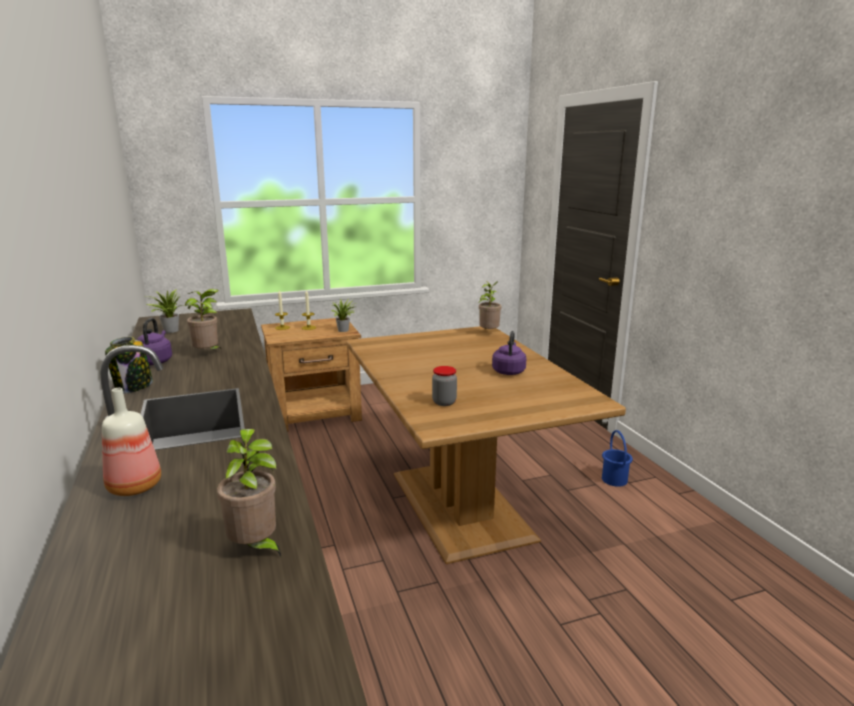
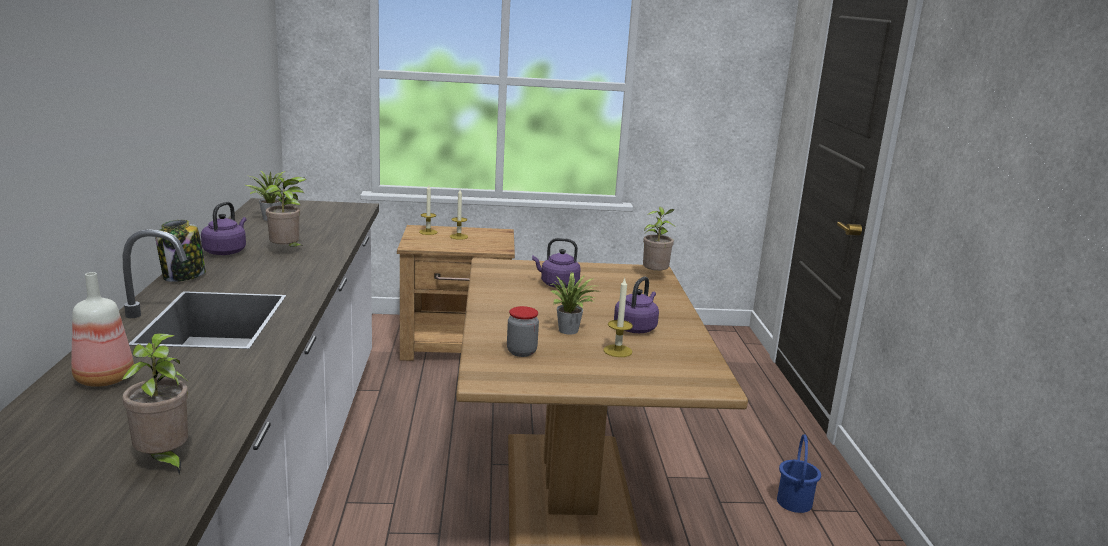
camera: 15 degrees right, 0 degrees up
potted plant [331,300,357,332] -> potted plant moved to [550,272,596,335]
none -> purple kettle [532,238,581,288]
none -> candle [603,278,633,357]

